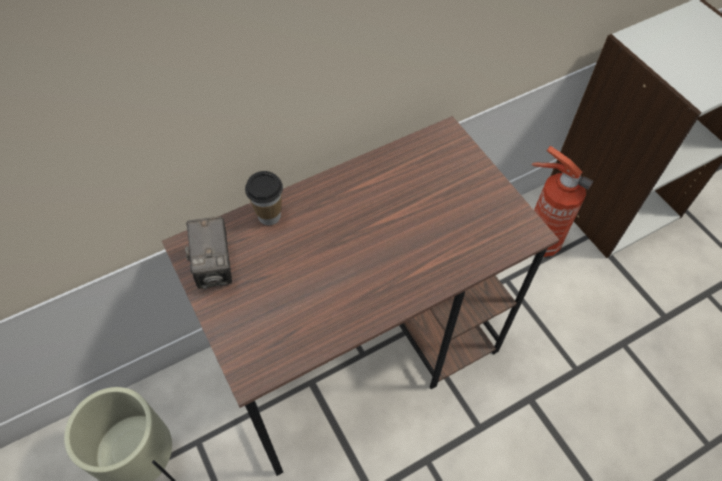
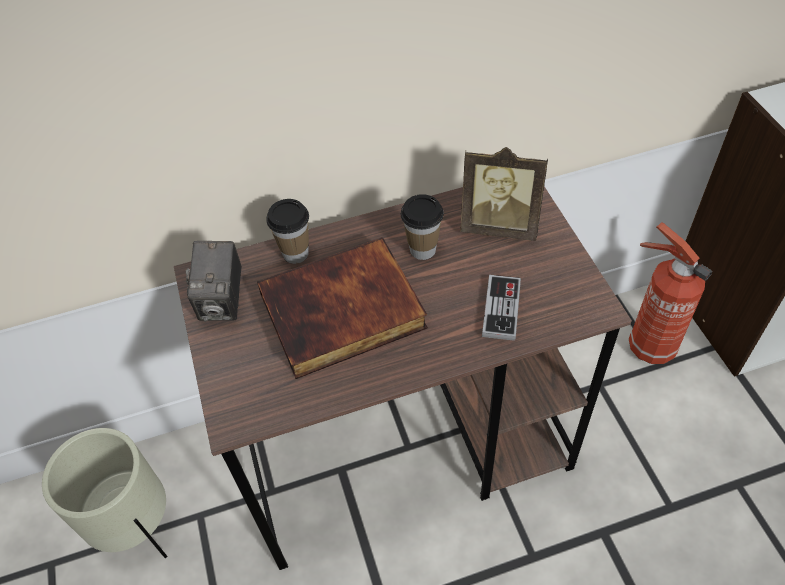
camera: 15 degrees right, 5 degrees down
none -> book [257,237,428,379]
none -> cup [401,194,444,260]
none -> picture frame [460,147,548,241]
none -> game controller [482,275,521,341]

